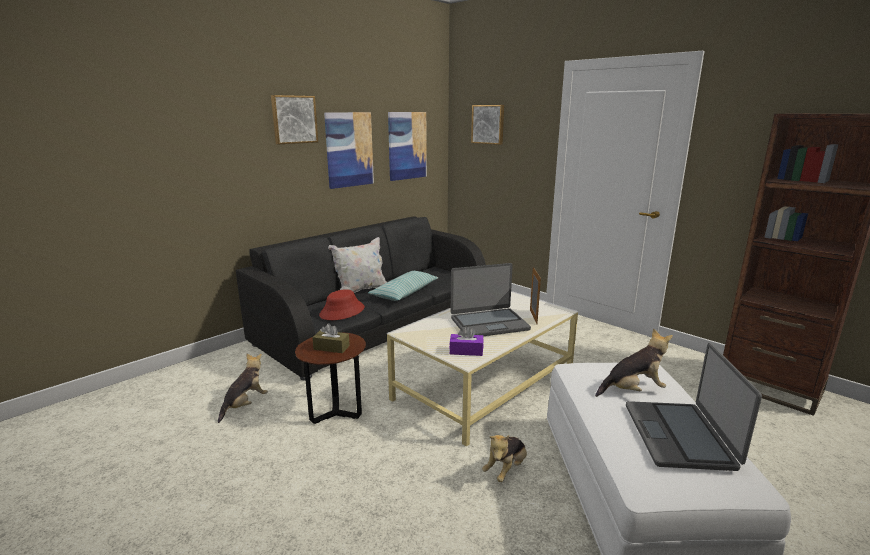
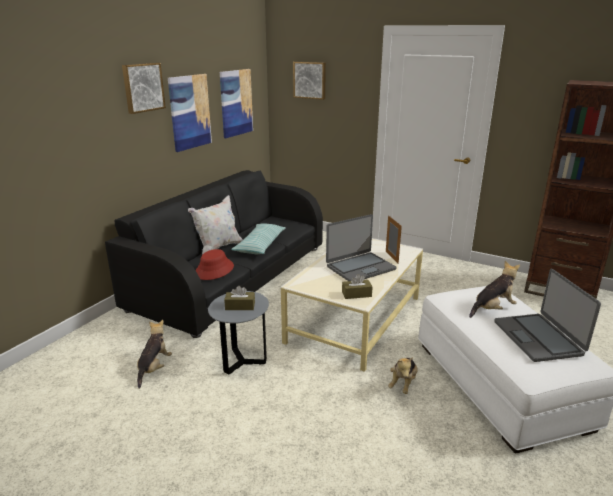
camera: 15 degrees left, 5 degrees up
brown side table [295,332,366,424] -> grey side table [208,291,269,374]
purple tissue box [449,326,484,356] -> brown tissue box [342,274,373,299]

